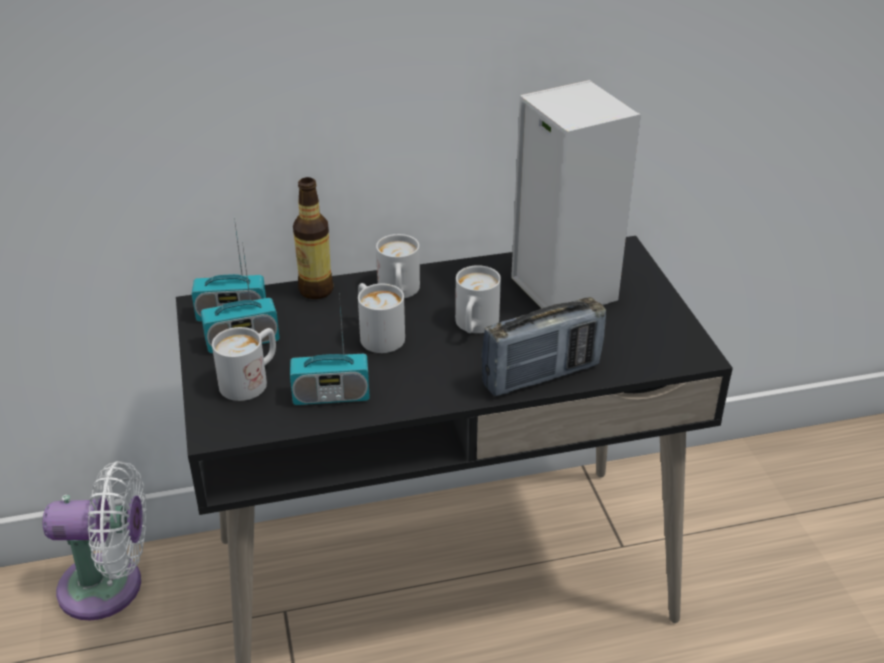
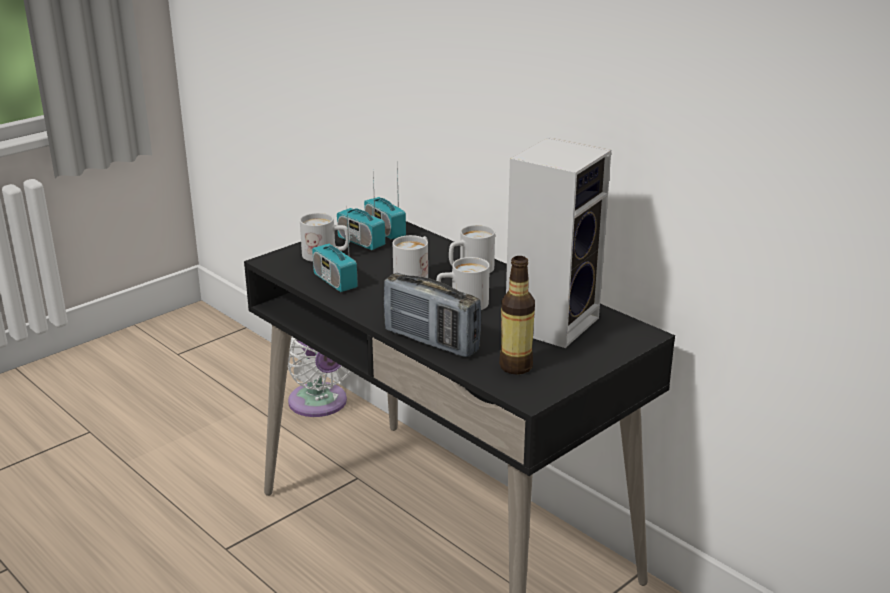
camera: 60 degrees right, 10 degrees down
bottle [293,177,334,299] -> bottle moved to [499,256,535,375]

